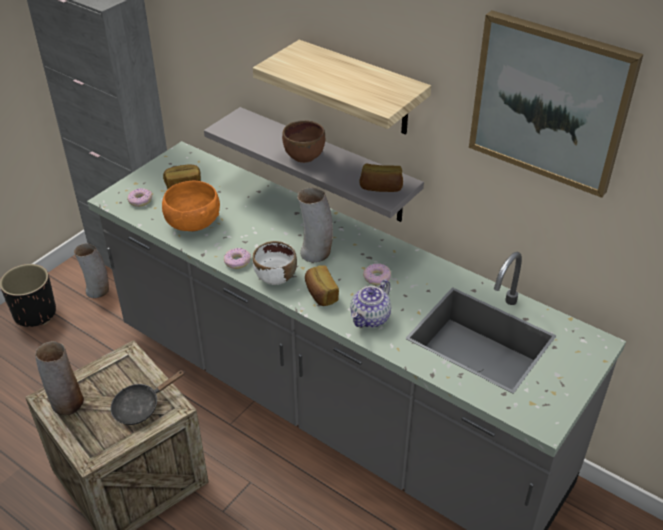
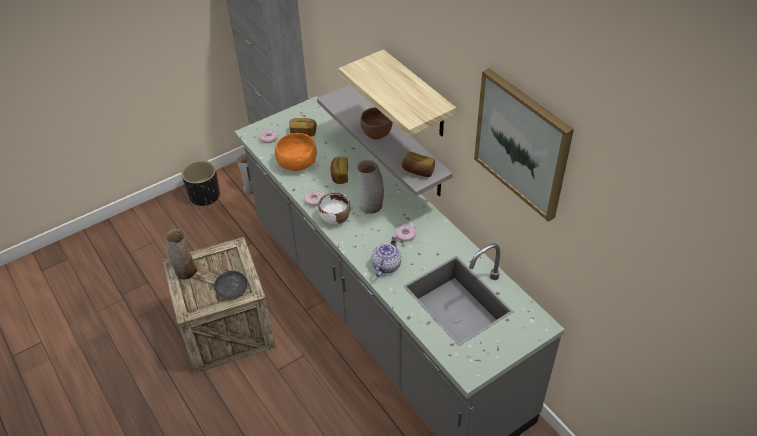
camera: 20 degrees right, 5 degrees up
black frying pan [111,370,185,425] -> black frying pan turned 90 degrees counterclockwise [214,252,248,300]
bread [305,265,339,306] -> bread moved to [331,156,348,184]
teapot [351,279,391,328] -> teapot turned 150 degrees clockwise [372,235,401,277]

